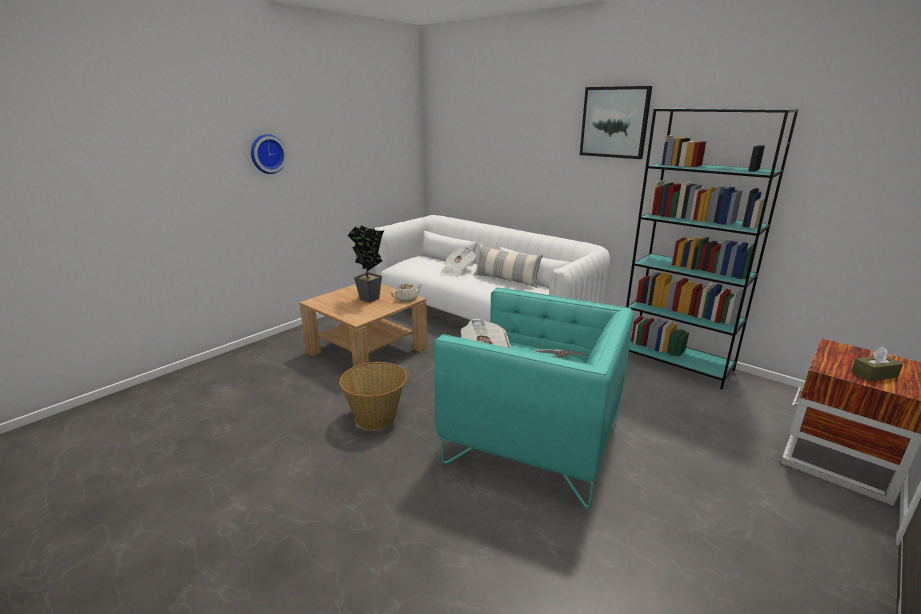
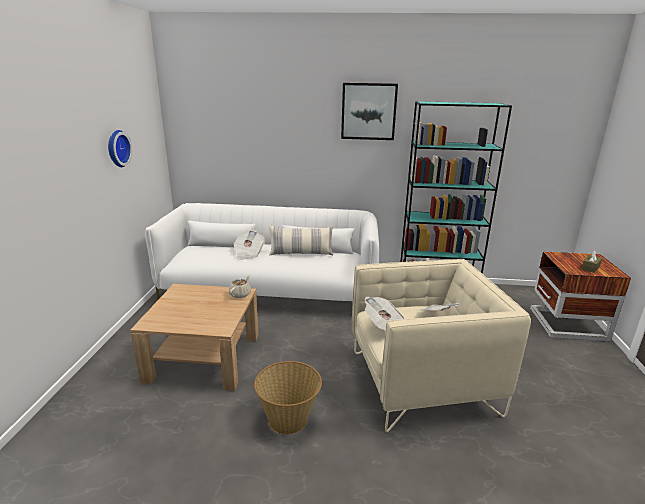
camera: 35 degrees left, 0 degrees up
wall clock [251,134,287,174] -> wall clock moved to [108,130,132,167]
potted plant [347,225,384,303] -> none
turquoise armchair [434,288,634,509] -> beige armchair [352,259,531,433]

